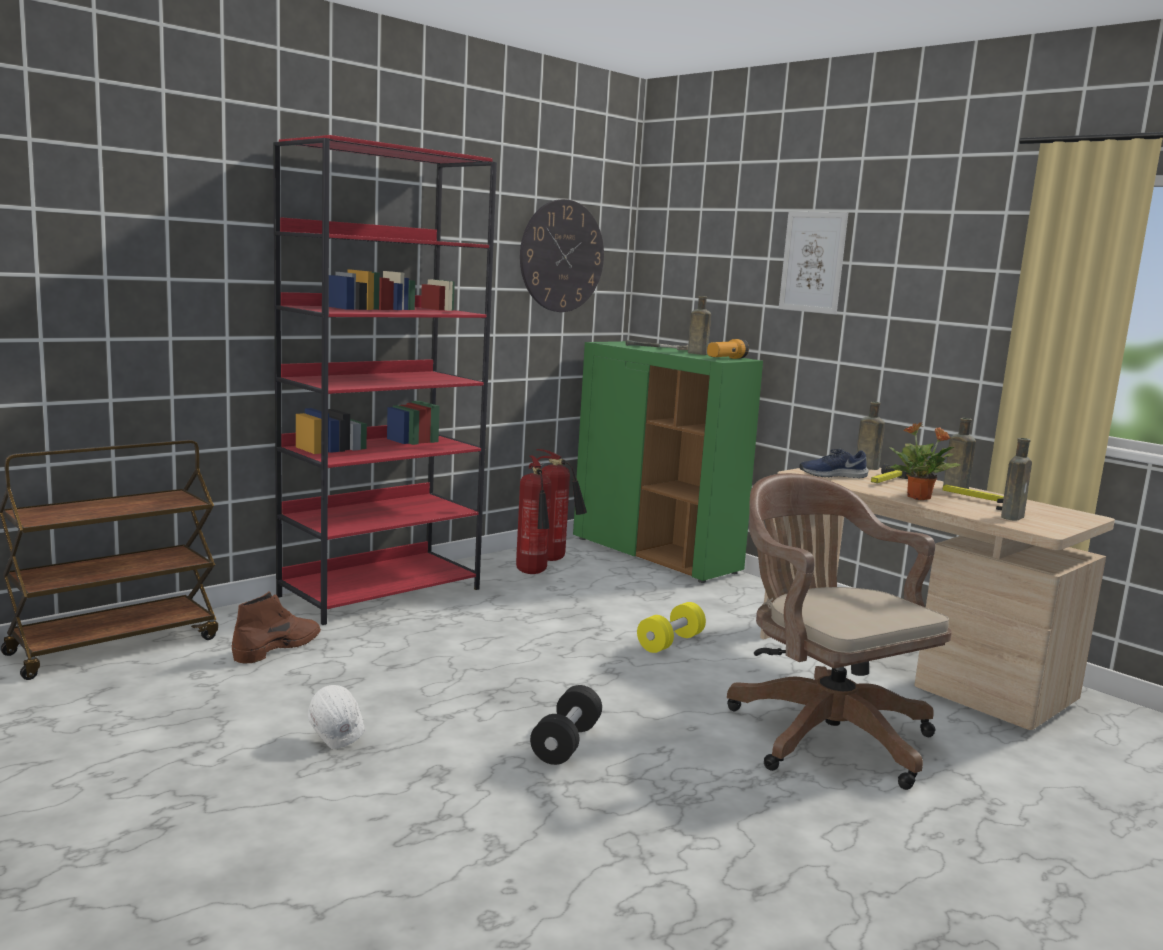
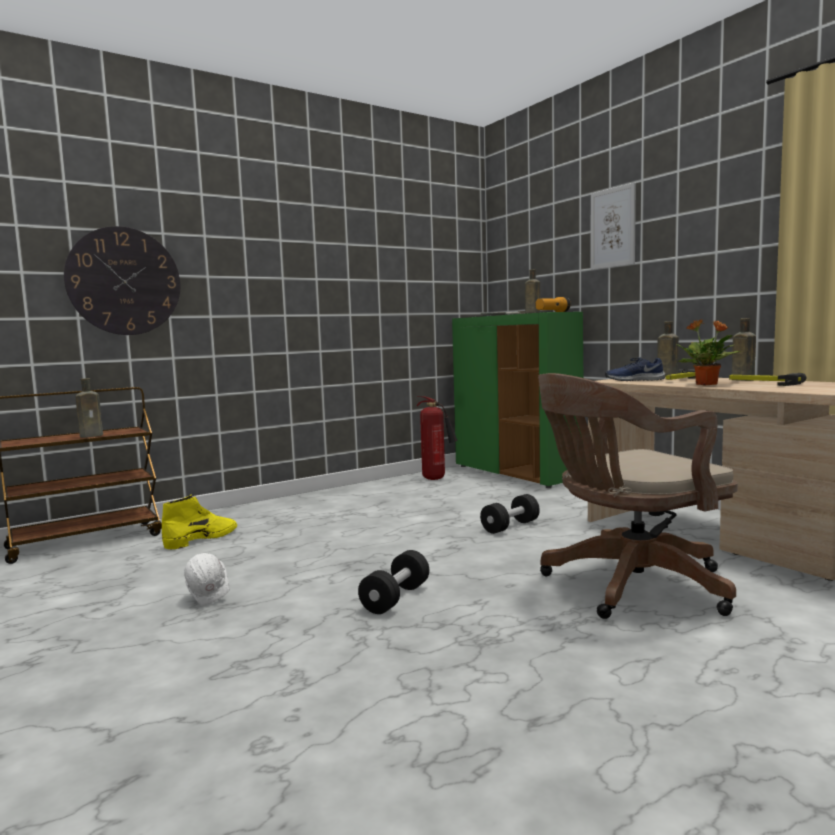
camera: 10 degrees right, 5 degrees down
brown boot [232,591,321,663] -> yellow boot [162,495,237,549]
red bookcase [273,135,497,625] -> none
fire extinguisher [516,455,552,574] -> none
wall clock [520,199,604,312] -> wall clock moved to [64,226,180,335]
yellow dumbbell [637,602,706,653] -> black dumbbell [480,494,540,534]
brown office chair [727,473,952,790] -> brown office chair turned 90 degrees counterclockwise [538,373,738,619]
brown bottle [1001,438,1032,521] -> brown bottle moved to [75,378,103,438]

